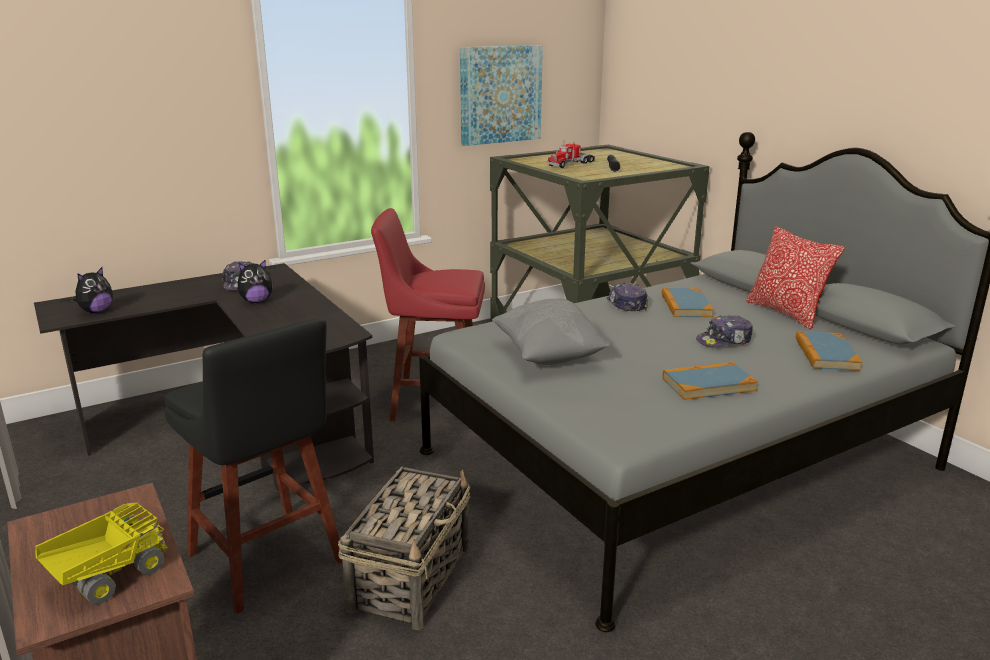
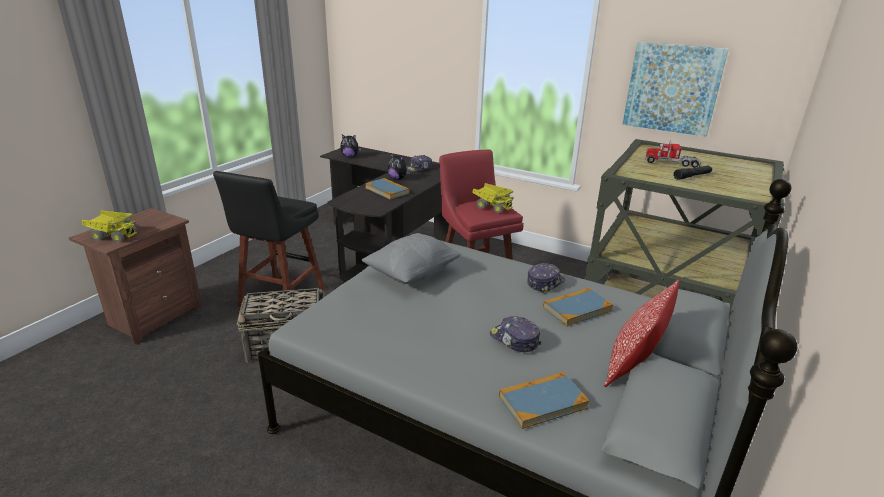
camera: 60 degrees right, 5 degrees up
book [662,362,758,400] -> book moved to [365,178,410,199]
none -> toy truck [472,183,513,213]

